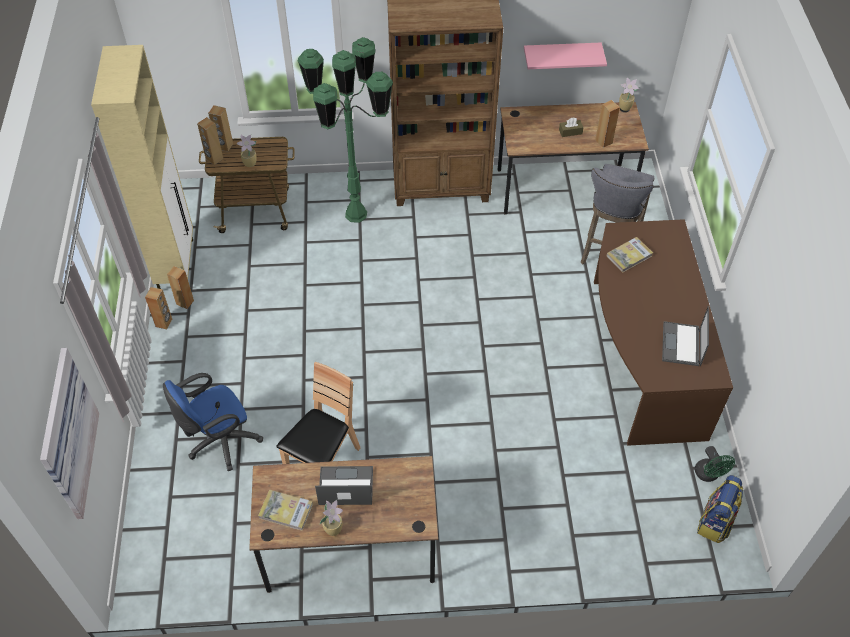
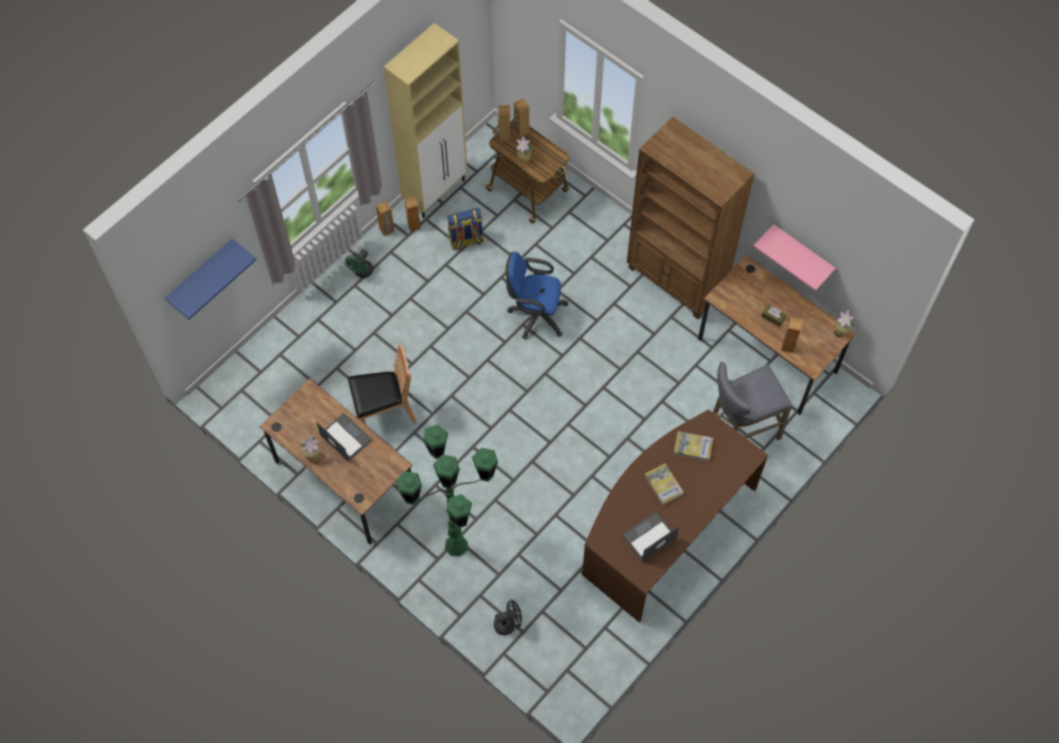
camera: 45 degrees right, 10 degrees up
picture [40,348,99,519] -> blue shelf [165,239,257,319]
blue office chair [163,373,263,471] -> blue office chair moved to [506,252,568,340]
book [258,490,313,531] -> book moved to [645,463,684,505]
green floor lamp [298,37,393,223] -> green floor lamp moved to [396,425,498,557]
green fan [695,446,735,482] -> green fan moved to [345,249,374,278]
backpack [697,475,743,543] -> backpack moved to [447,208,484,250]
none -> black fan [494,600,522,635]

